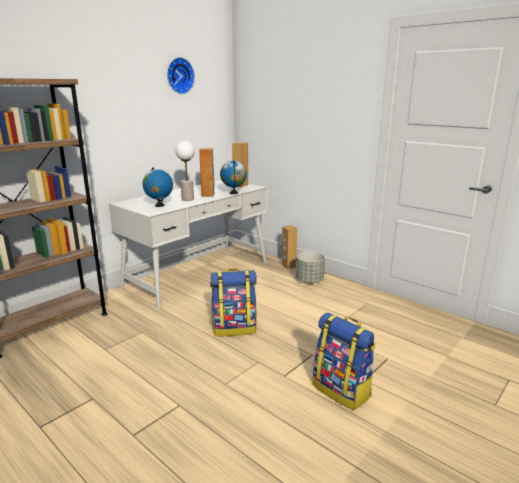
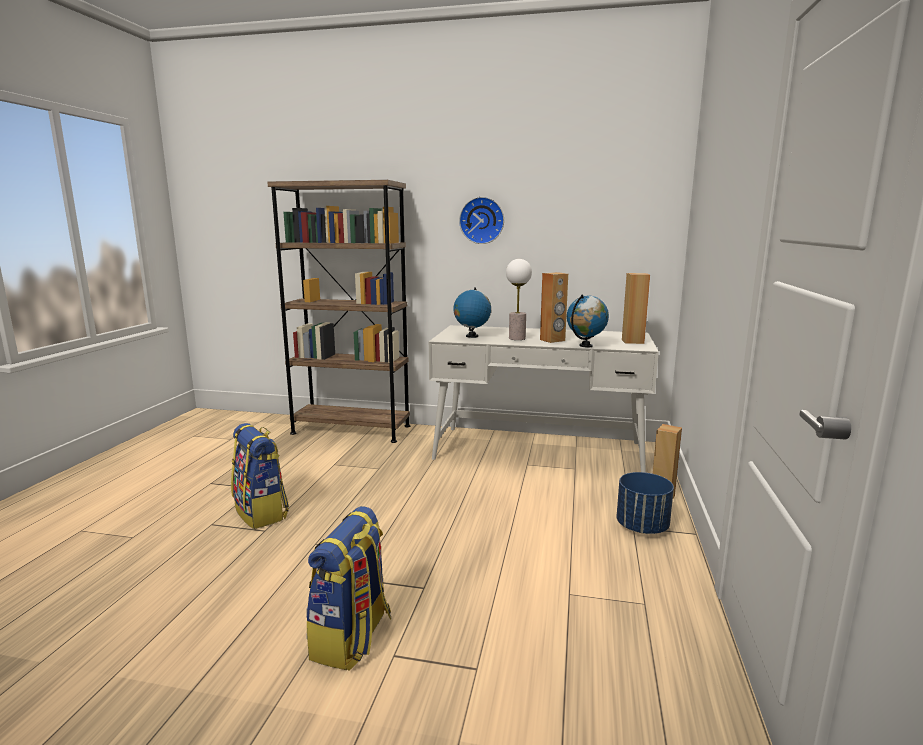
camera: 60 degrees right, 5 degrees down
wall clock [167,57,195,94] -> wall clock moved to [459,197,504,244]
backpack [210,269,257,336] -> backpack moved to [231,423,289,529]
grey planter [296,251,325,283] -> blue planter [617,472,674,534]

